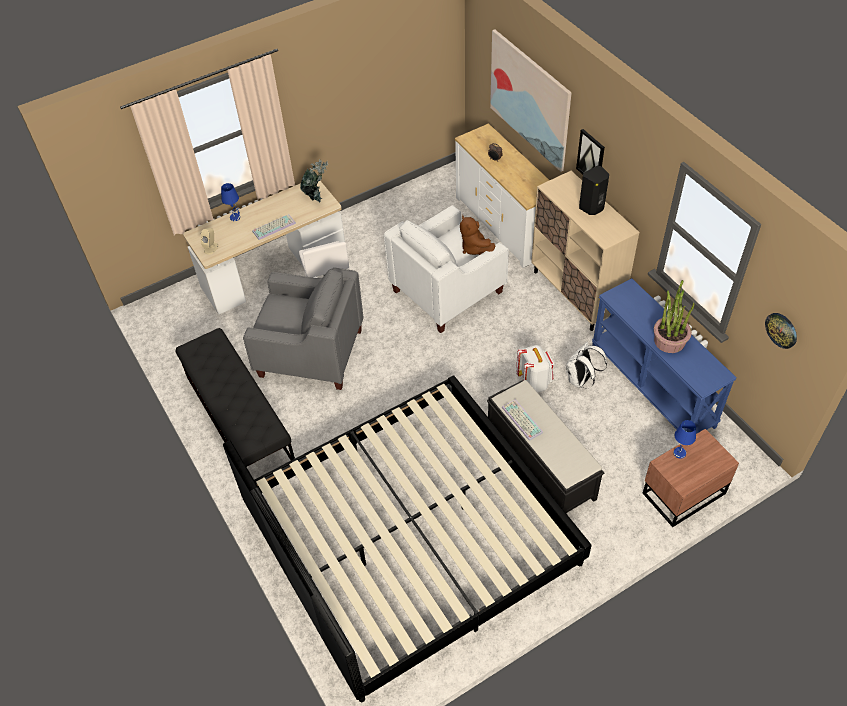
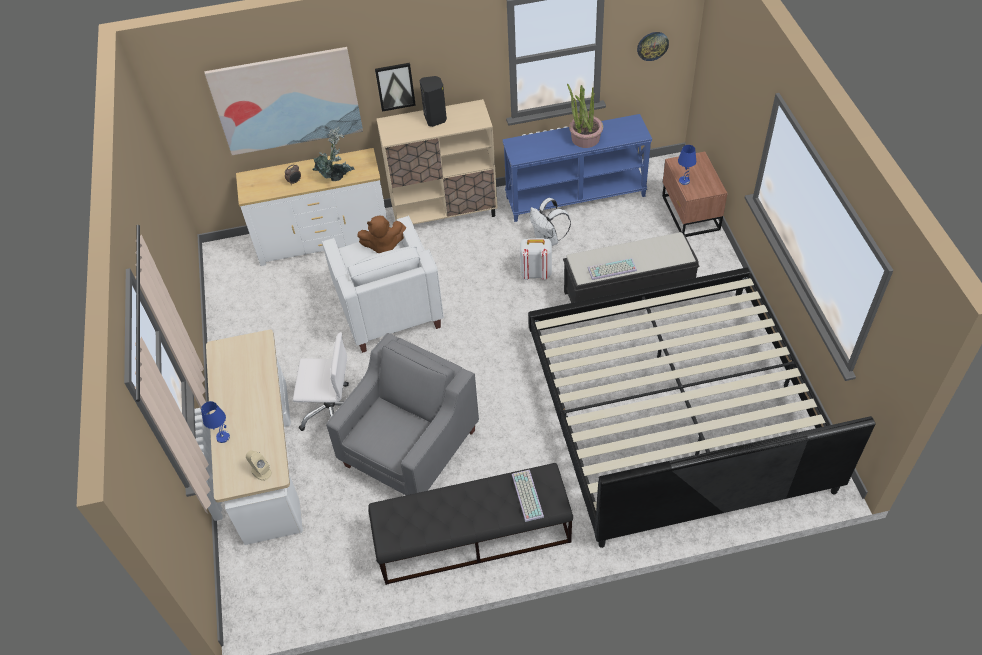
camera: 70 degrees left, 0 degrees up
keyboard [252,214,296,240] -> keyboard moved to [512,470,544,522]
potted plant [300,160,328,202] -> potted plant moved to [312,127,354,181]

